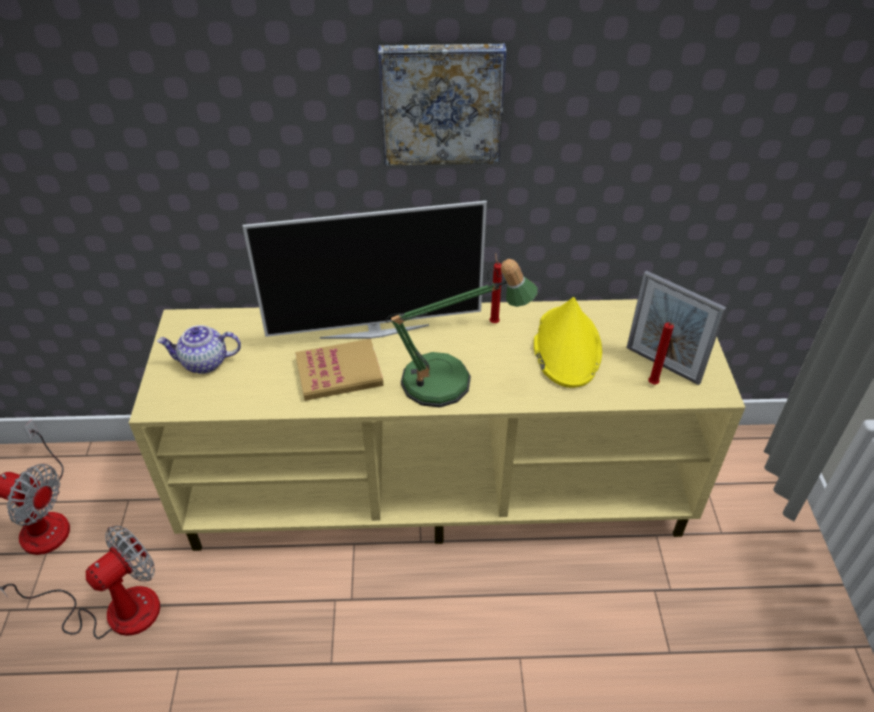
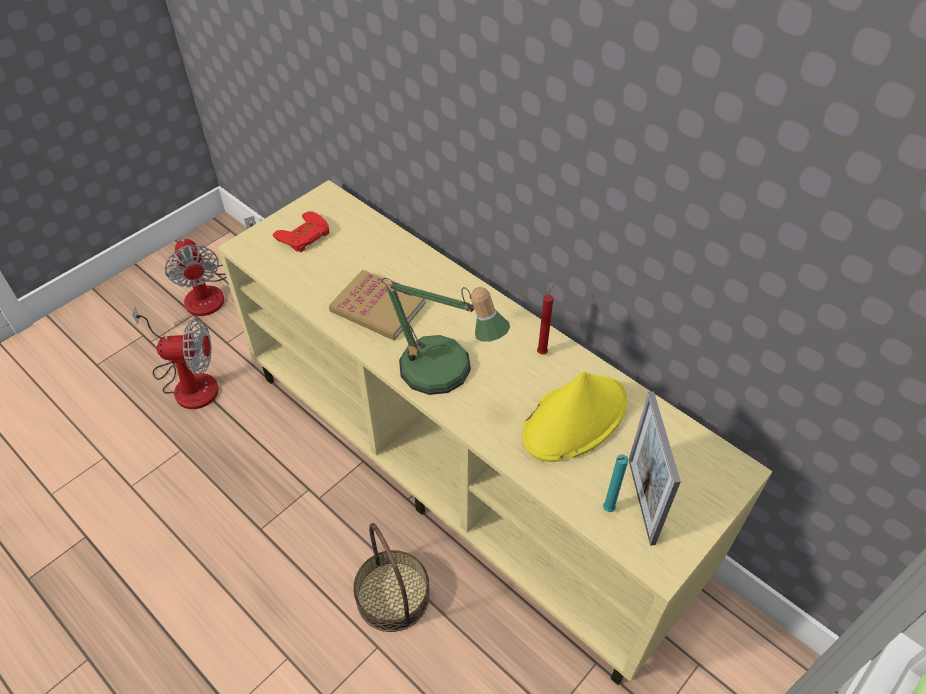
camera: 45 degrees right, 5 degrees up
teapot [157,325,241,374] -> red game controller [273,211,329,253]
television [243,201,487,339] -> none
picture [378,44,506,165] -> none
red candle [648,323,674,385] -> turquoise candle [603,454,628,512]
none -> basket [353,523,430,632]

